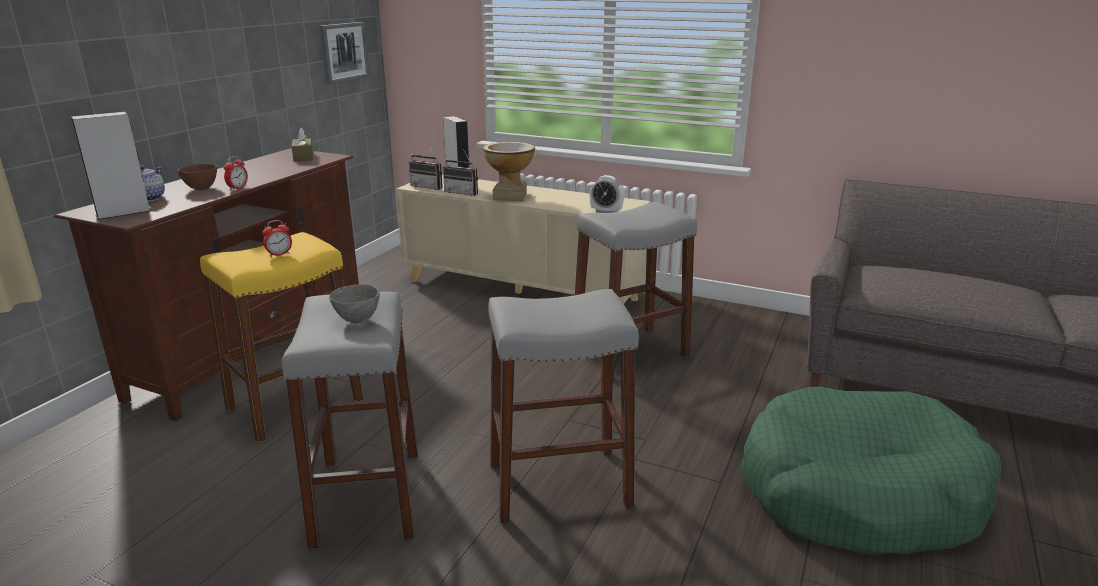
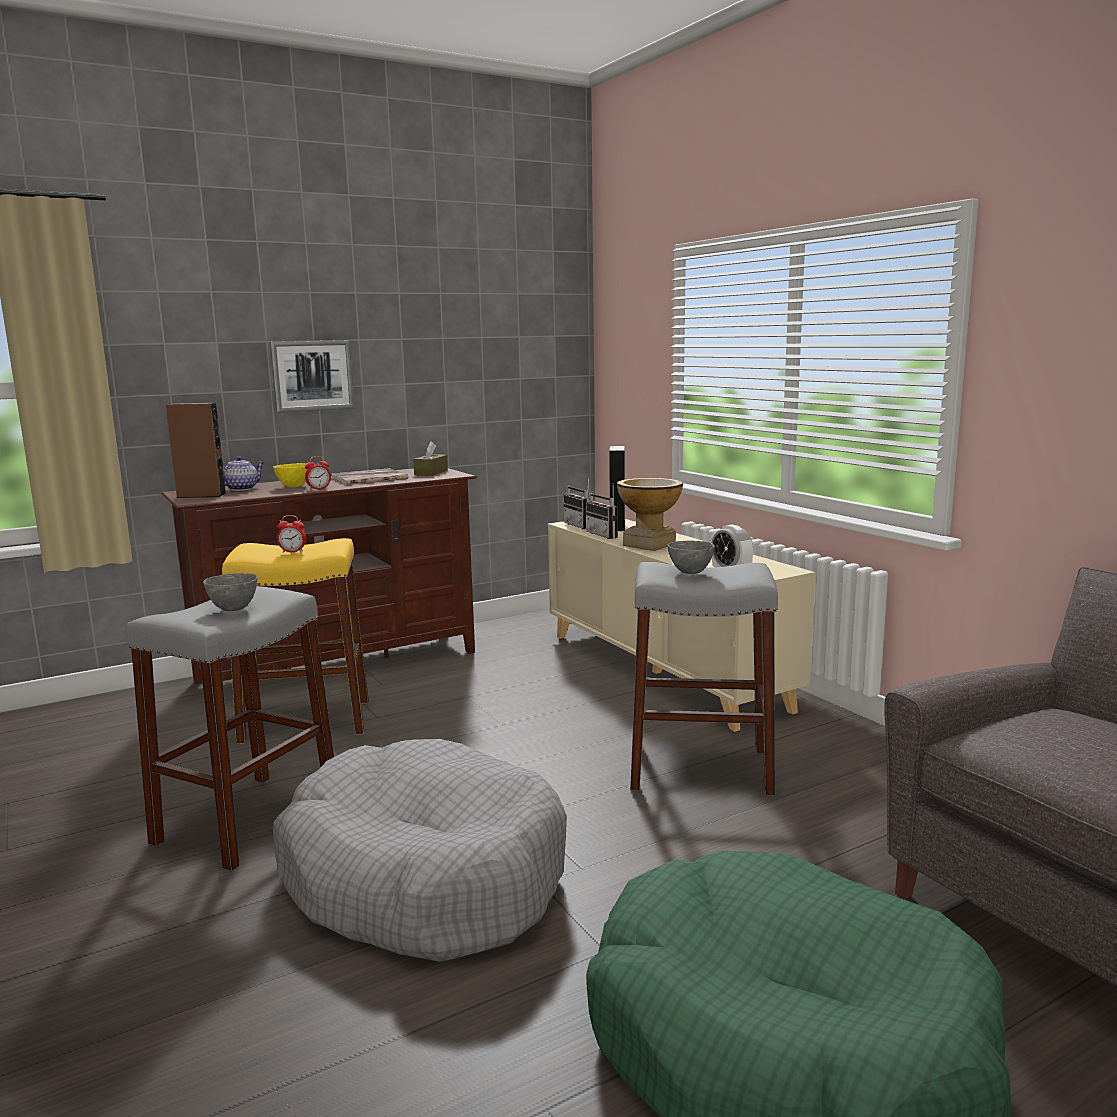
camera: 35 degrees right, 10 degrees down
grey speaker [71,112,150,220] -> brown speaker [166,403,226,498]
brown bowl [177,164,217,190] -> yellow bowl [273,463,307,487]
picture [320,22,370,84] -> picture moved to [270,340,355,413]
grey stool [488,289,639,524] -> grey dog bed [273,739,567,962]
none -> book [332,468,408,485]
none -> grey bowl [667,540,714,574]

